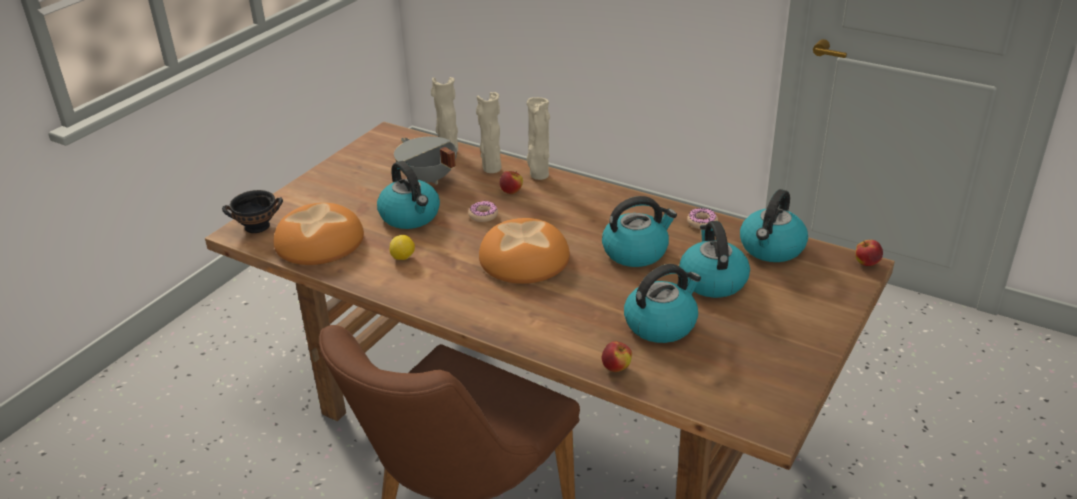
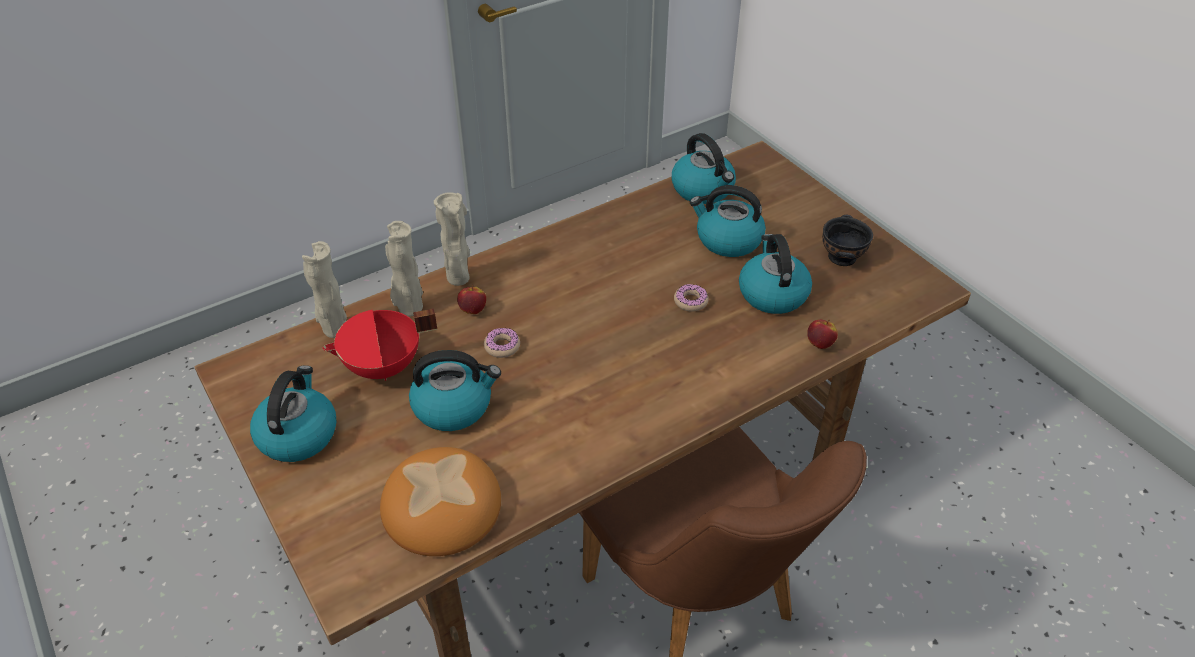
camera: 65 degrees left, 10 degrees up
black bowl [222,190,283,233] -> black bowl moved to [822,214,873,266]
lemon [390,235,415,260] -> none
grey cooking pot [394,136,457,185] -> red cooking pot [323,308,437,381]
bread [479,218,570,284] -> none
kettle [602,196,677,267] -> kettle moved to [250,365,336,462]
donut [687,208,718,229] -> donut moved to [674,284,709,312]
apple [855,240,883,266] -> none

